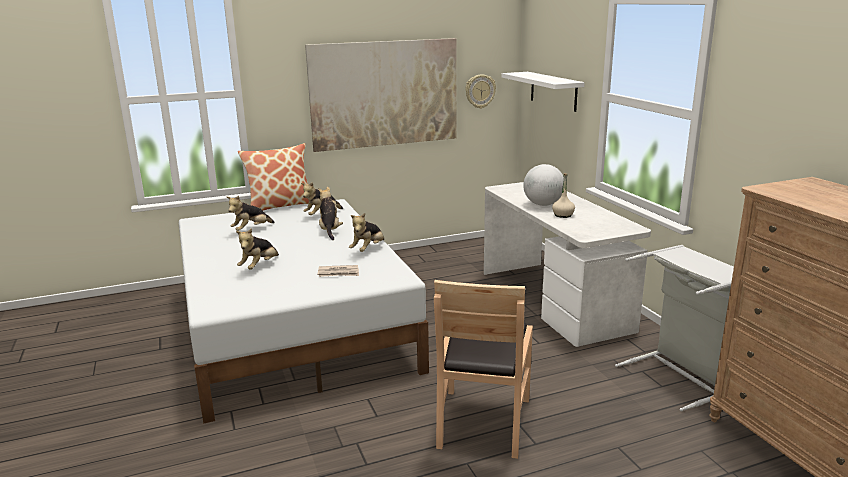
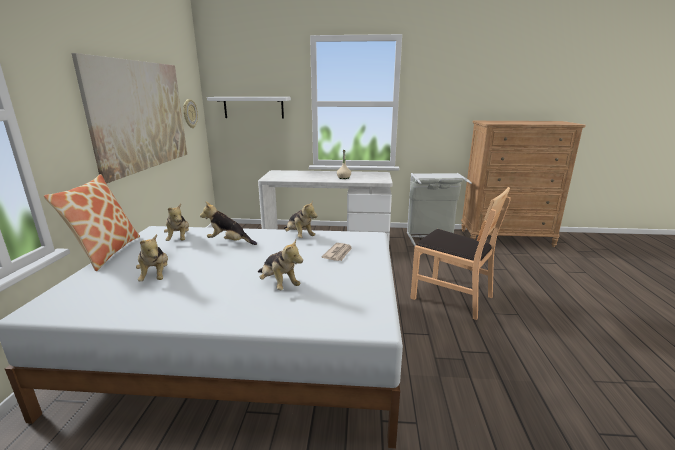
camera: 65 degrees left, 0 degrees up
globe [523,164,564,206] -> none

